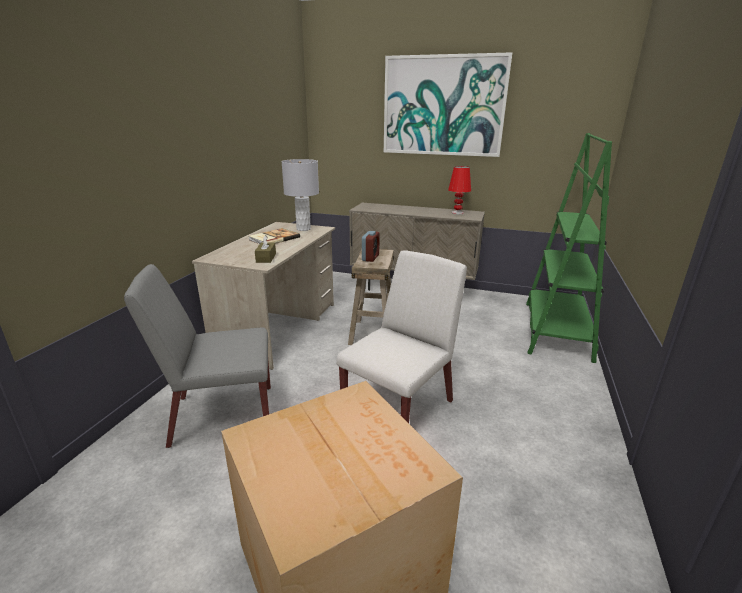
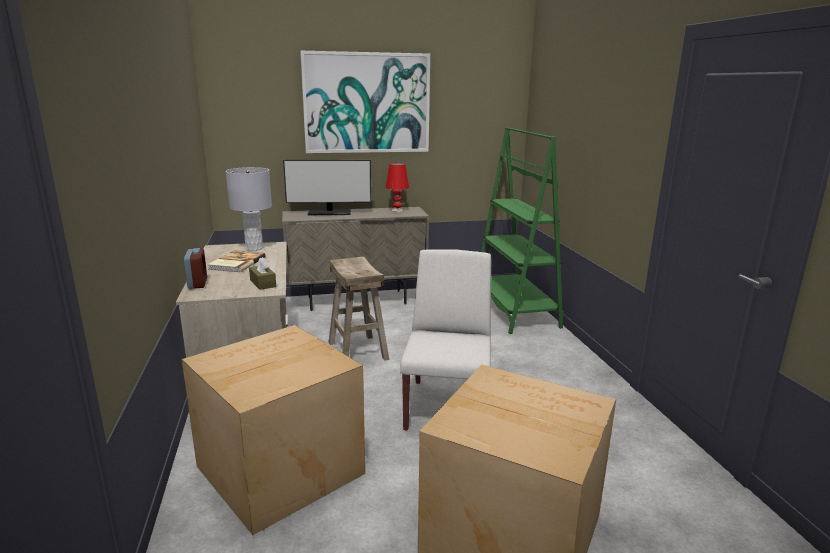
camera: 30 degrees left, 5 degrees down
grey chair [124,264,271,448] -> cardboard box [182,325,365,535]
alarm clock [362,231,380,262] -> alarm clock moved to [184,248,207,289]
none -> monitor [283,160,371,215]

